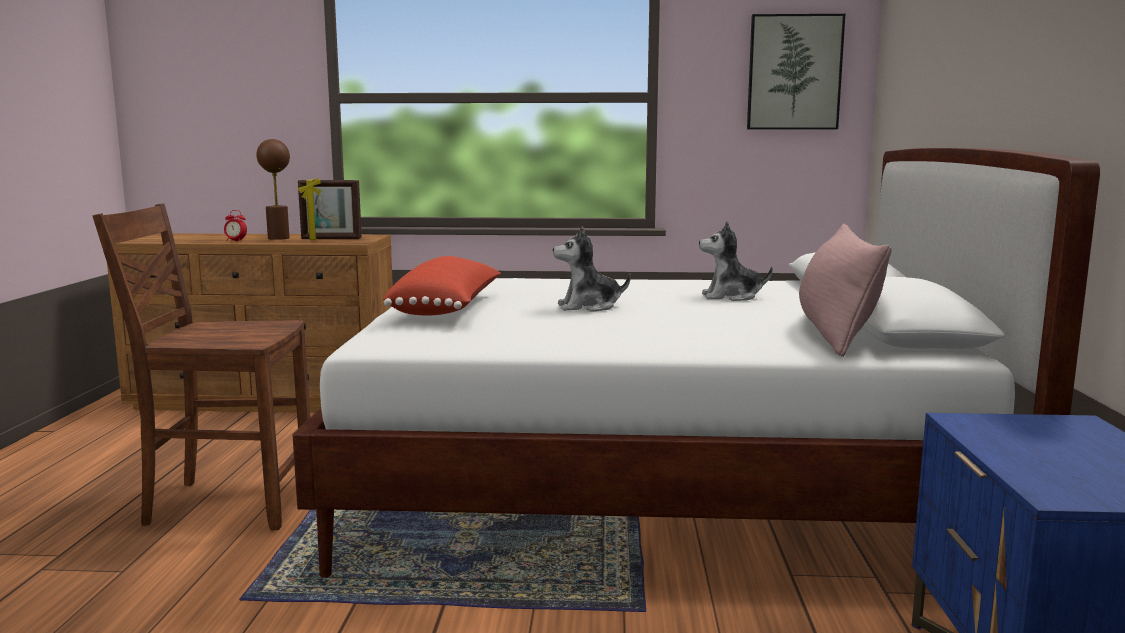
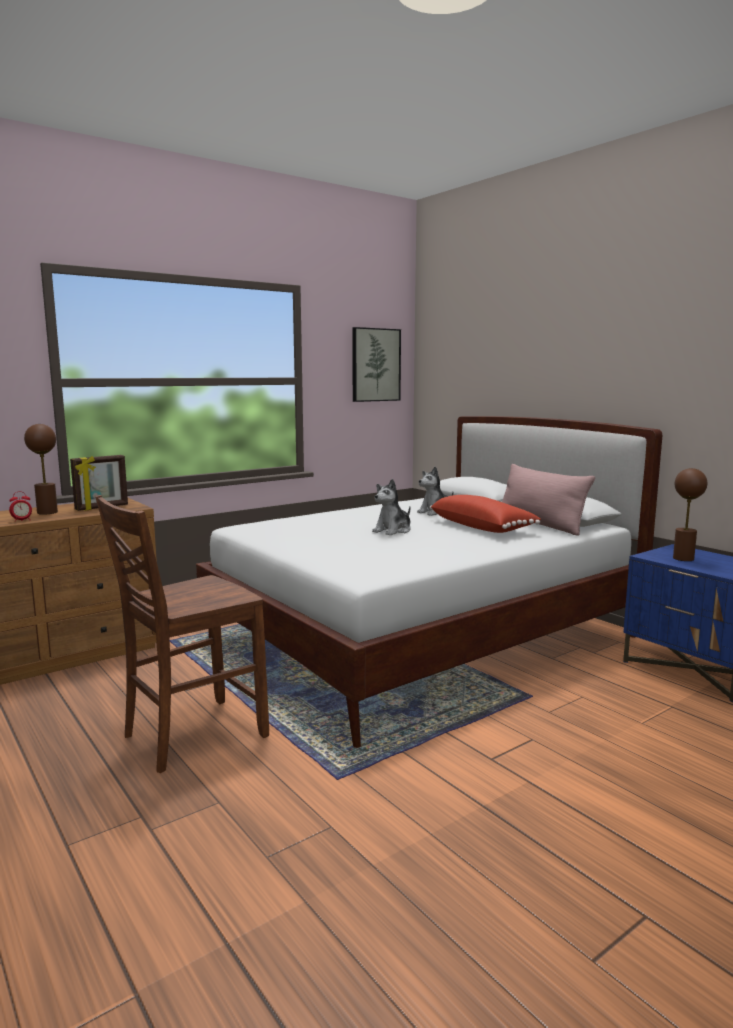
camera: 40 degrees left, 0 degrees up
red pillow [383,256,501,315] -> red pillow moved to [430,495,541,533]
none -> brown table lamp [673,468,707,561]

